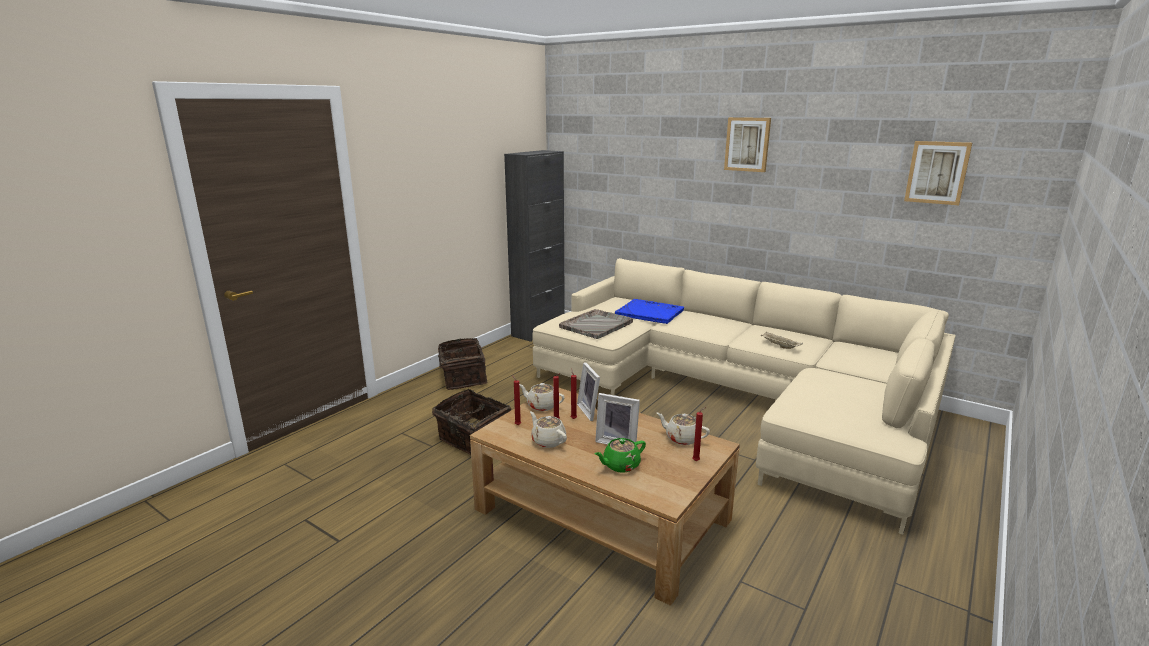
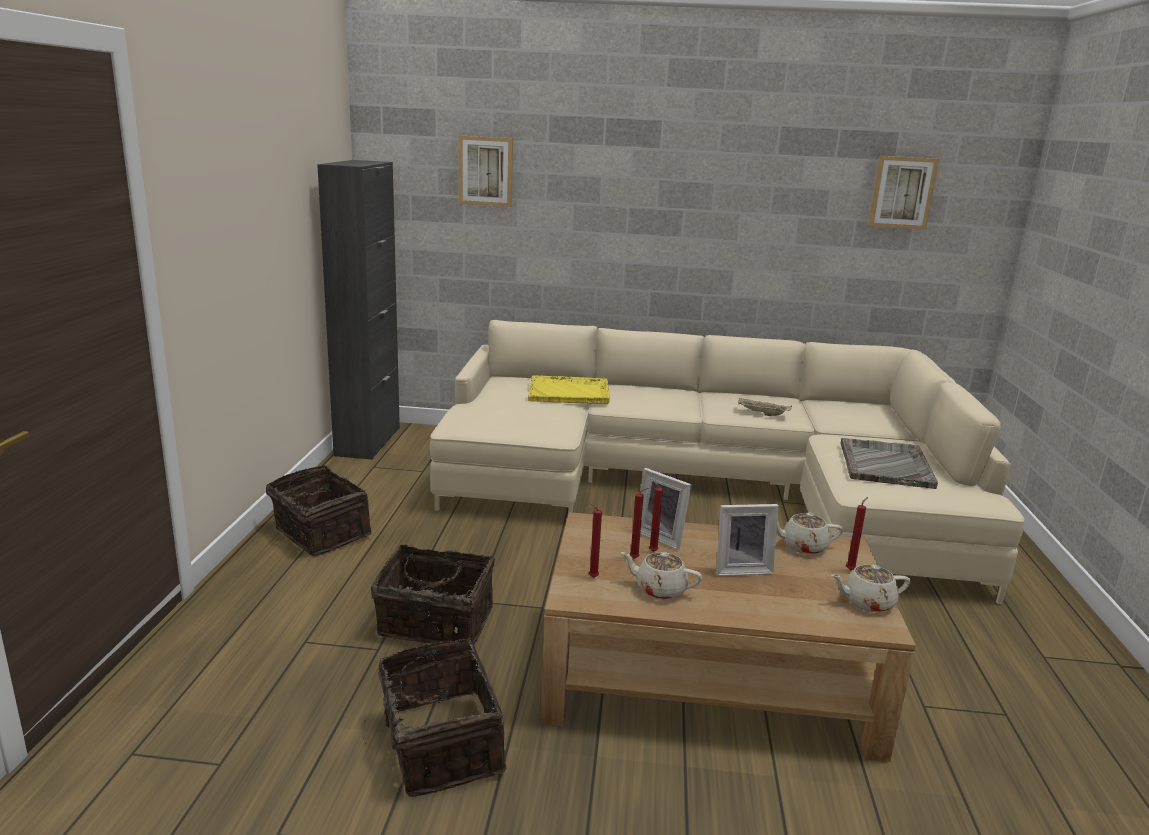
camera: 30 degrees left, 0 degrees up
beige teapot [519,383,565,411] -> beige teapot moved to [831,565,911,612]
grey tray [559,309,633,339] -> grey tray moved to [841,438,938,489]
green teapot [595,438,646,473] -> none
blue tray [615,299,684,324] -> yellow tray [528,375,610,404]
picture [724,117,771,172] -> picture moved to [458,135,513,207]
none -> basket [363,638,506,797]

